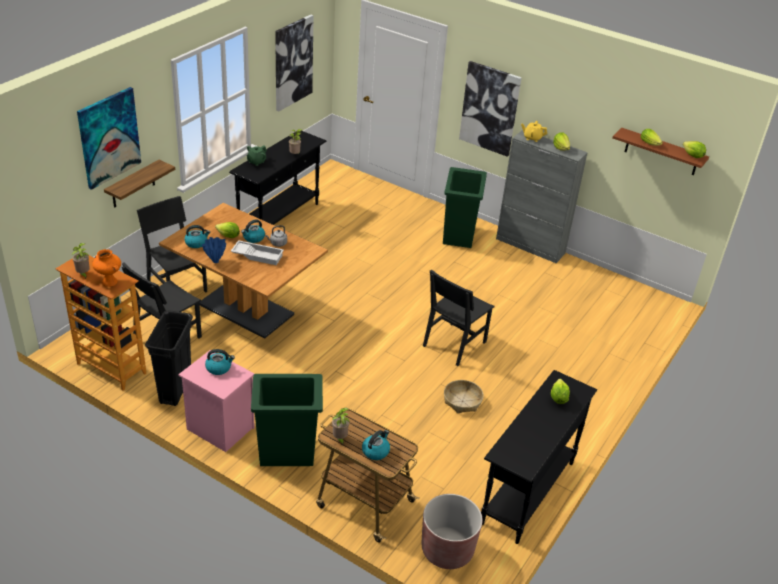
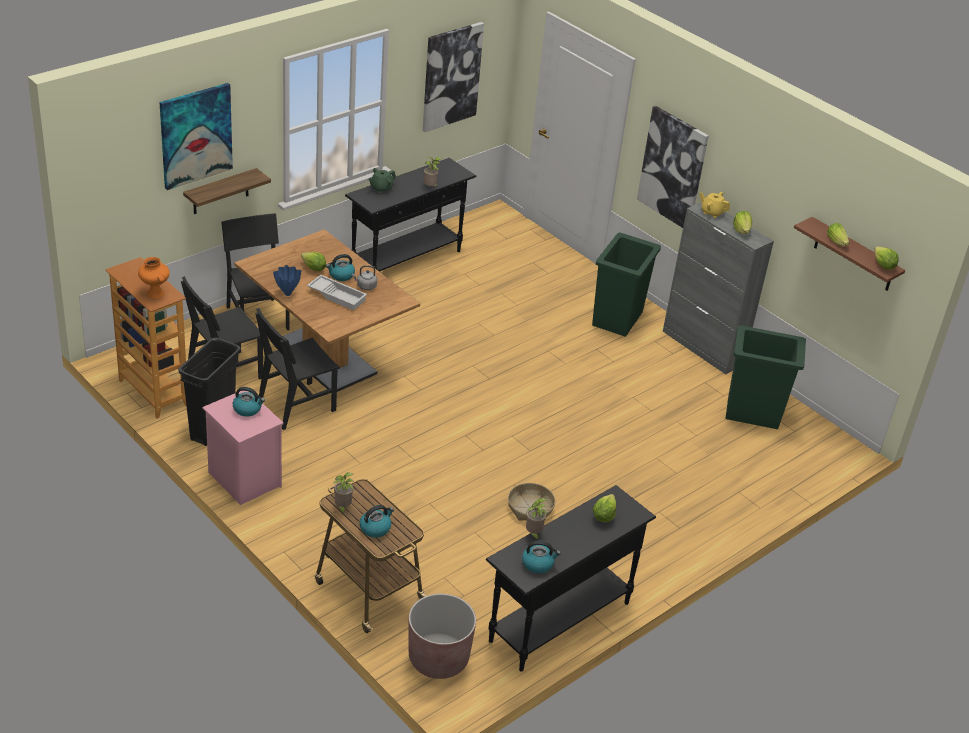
camera: 15 degrees right, 0 degrees up
potted plant [71,243,90,280] -> potted plant moved to [526,498,547,541]
kettle [184,225,210,248] -> kettle moved to [522,540,561,573]
green trash can [251,374,323,466] -> green trash can moved to [726,325,806,429]
black chair [423,269,494,366] -> black chair moved to [255,308,340,430]

